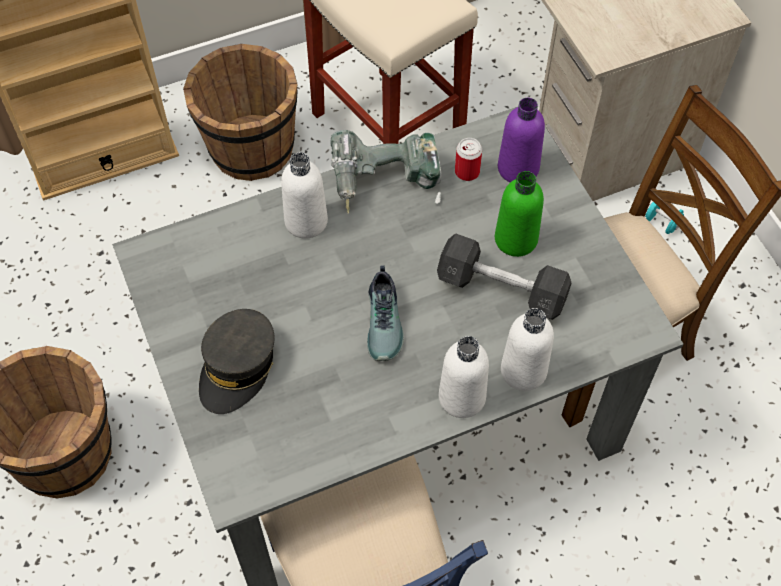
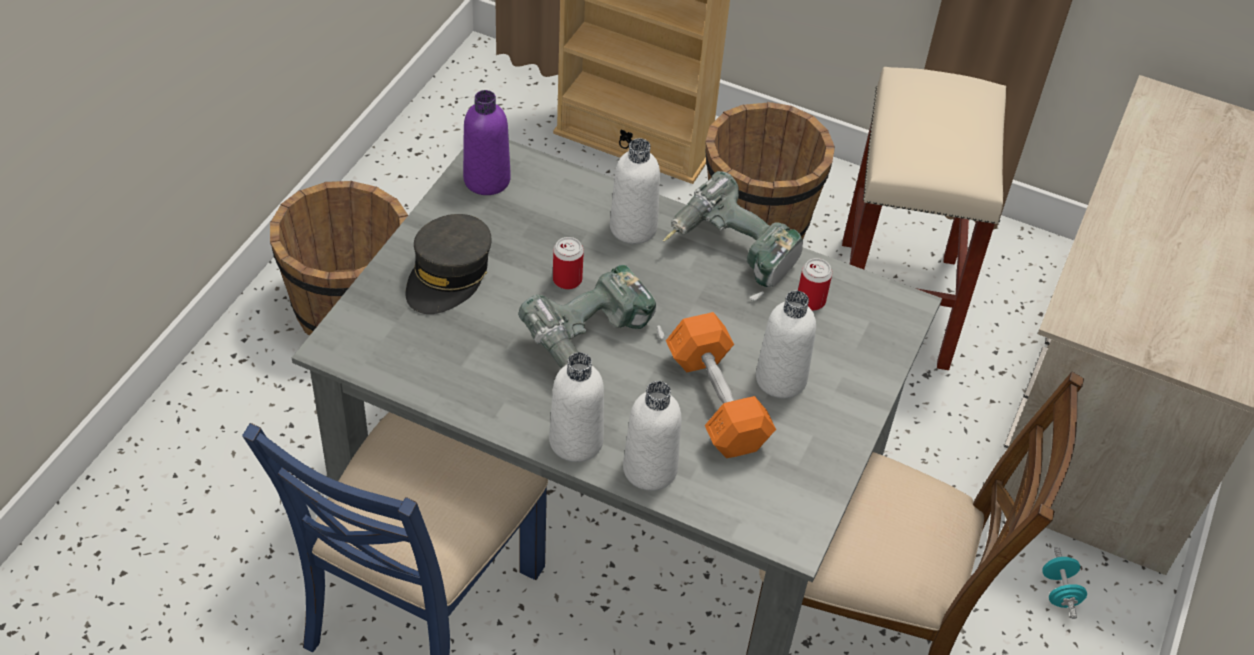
camera: 45 degrees right, 10 degrees down
grey cap [199,309,275,414] -> grey cap turned 45 degrees counterclockwise [406,214,492,314]
shoe [367,265,404,361] -> power drill [518,265,665,369]
grey dumbbell [437,233,572,320] -> orange dumbbell [666,312,776,458]
green bottle [495,171,544,257] -> white bottle [756,291,816,398]
purple bottle [498,98,545,182] -> purple bottle moved to [463,90,511,195]
none -> can [553,237,584,289]

